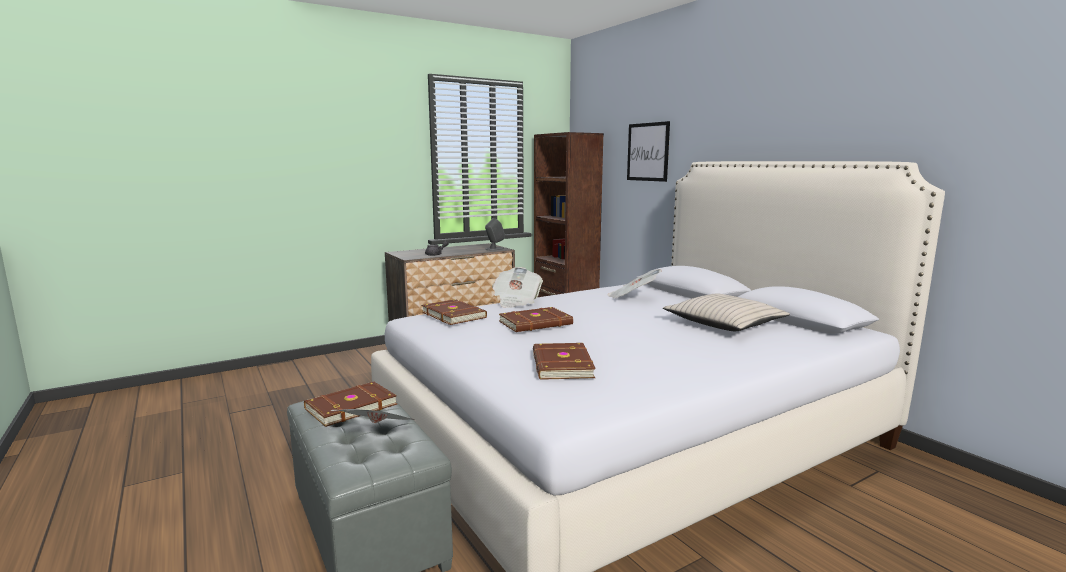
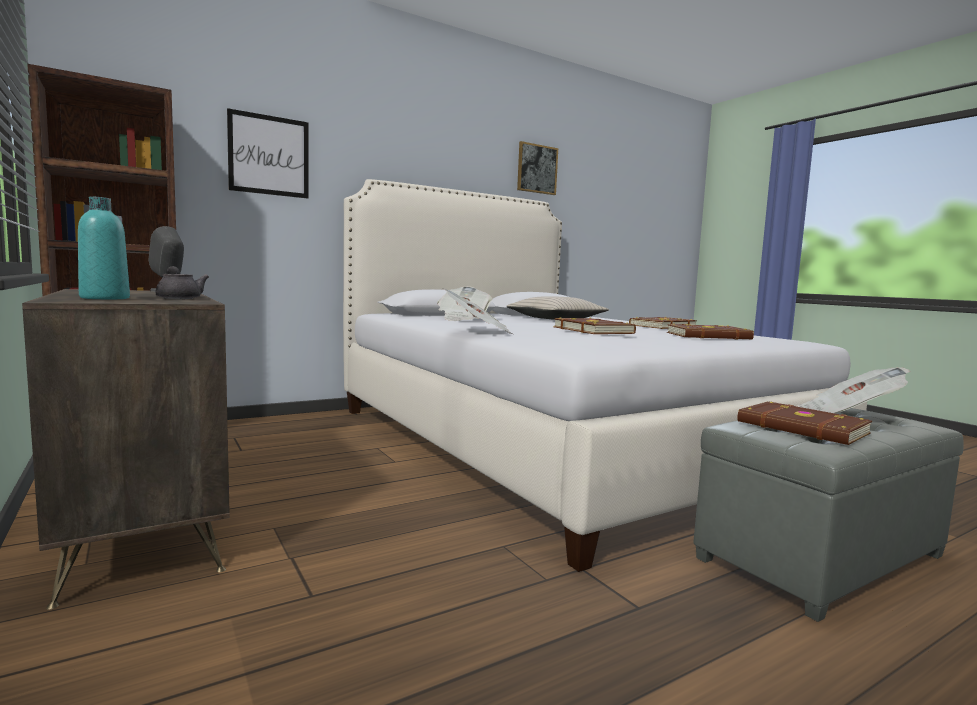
camera: 90 degrees left, 5 degrees down
brown book [422,299,487,325] -> brown book moved to [629,317,697,329]
none -> turquoise bottle [78,196,130,299]
none -> picture [517,141,558,195]

